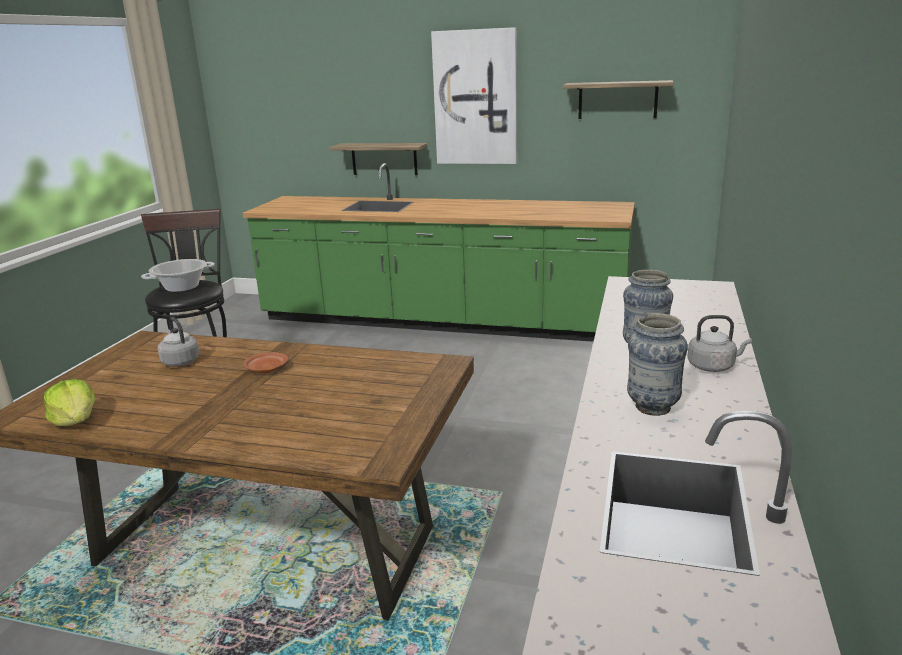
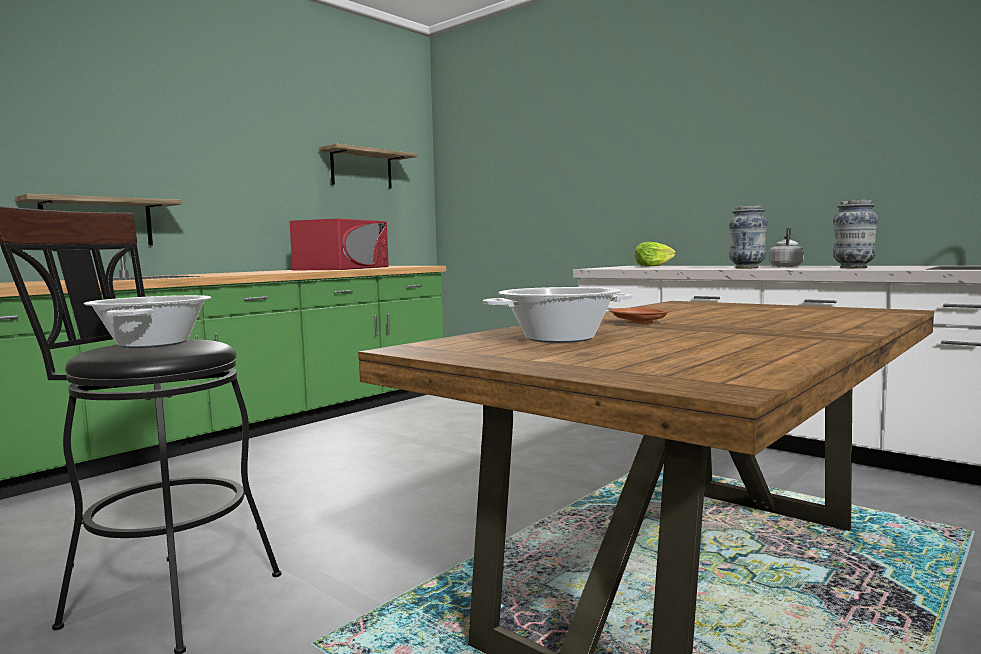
camera: 65 degrees left, 15 degrees down
lettuce [44,379,95,426] -> lettuce moved to [635,242,676,266]
grey kettle [157,317,200,367] -> cooking pot [483,287,633,343]
picture [431,27,517,164] -> none
none -> red microwave [289,218,389,271]

